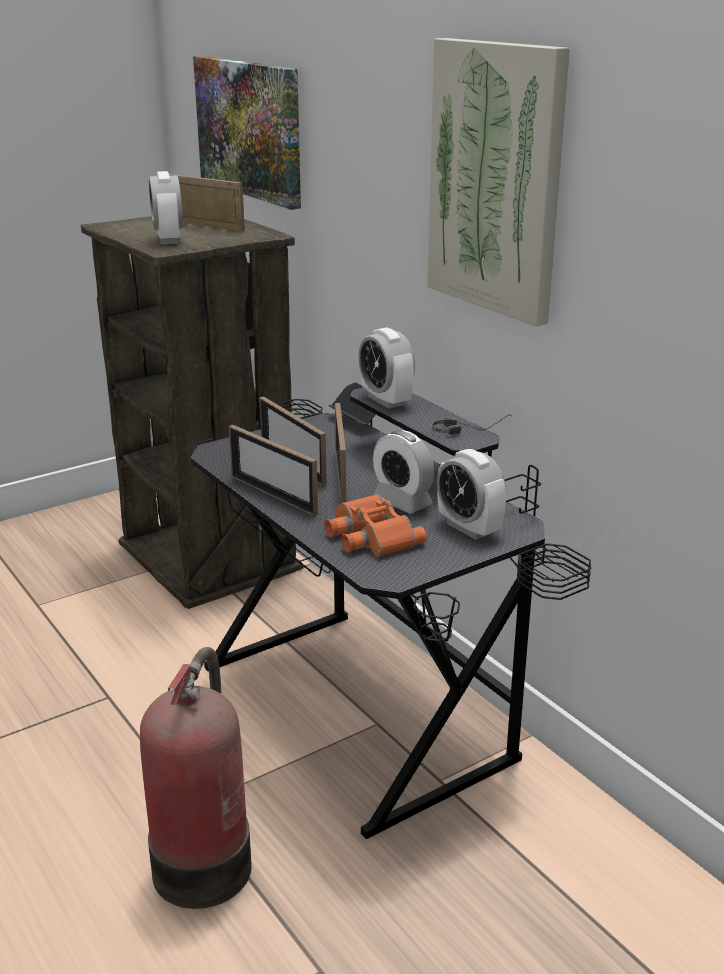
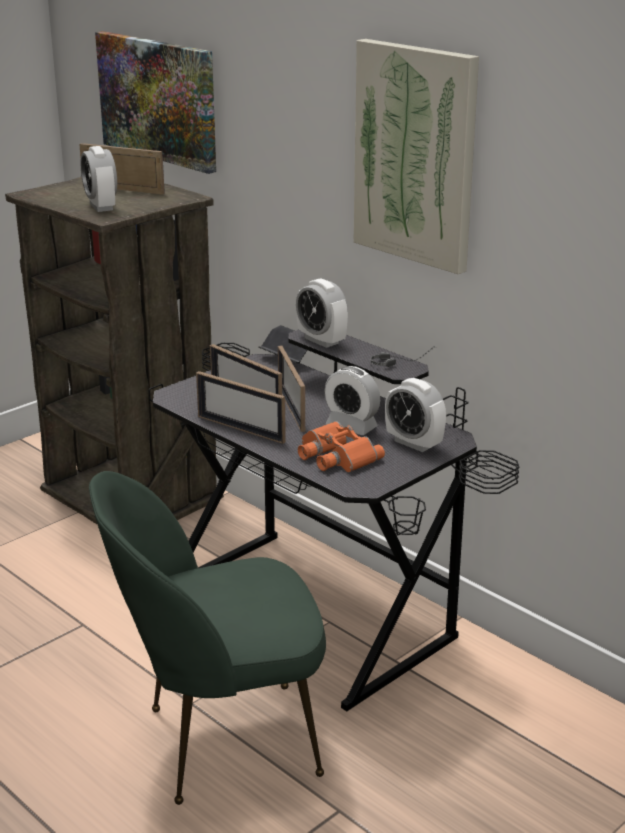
camera: 10 degrees left, 0 degrees up
fire extinguisher [140,647,252,909] -> green chair [89,471,326,805]

